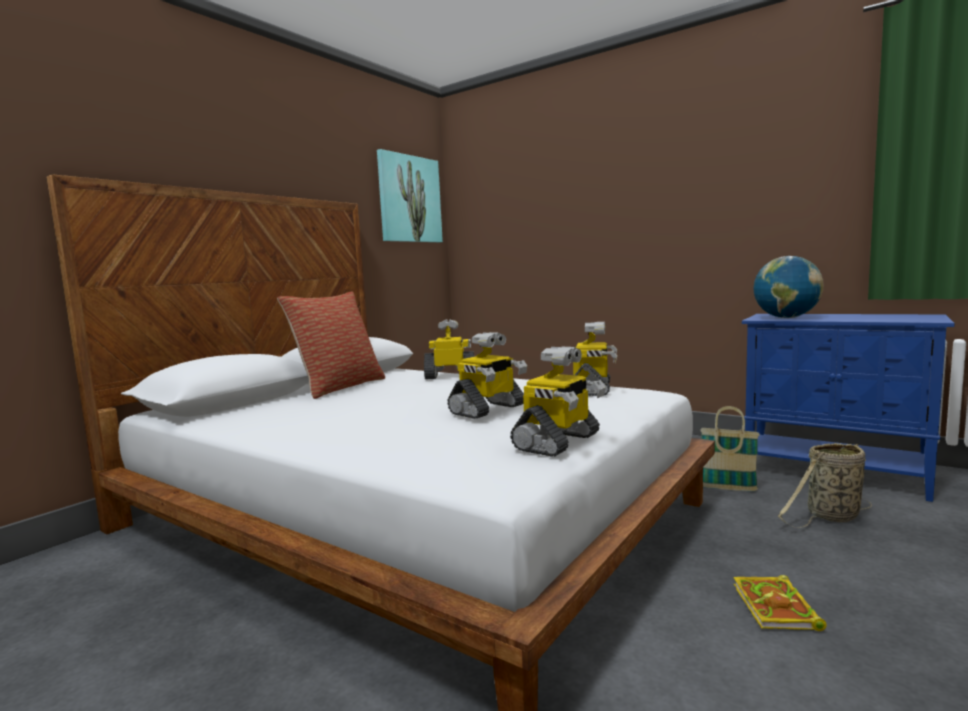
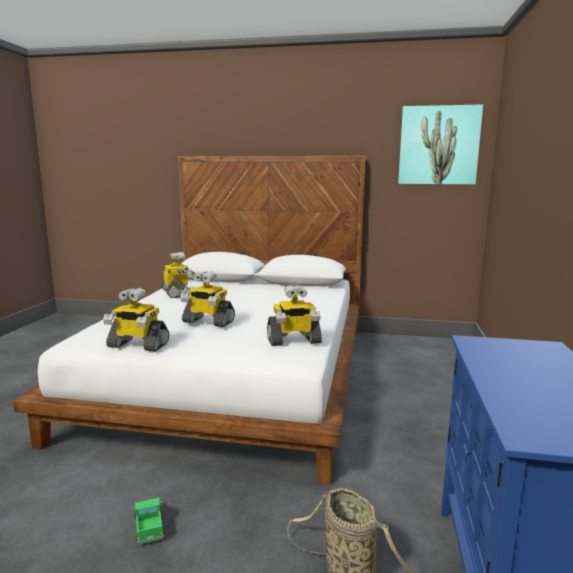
camera: 65 degrees right, 5 degrees up
pillow [277,292,385,399] -> none
toy robot [424,319,474,379] -> toy robot moved to [161,252,195,298]
basket [701,406,759,491] -> none
book [733,575,826,631] -> toy truck [132,498,164,545]
globe [753,256,824,318] -> none

